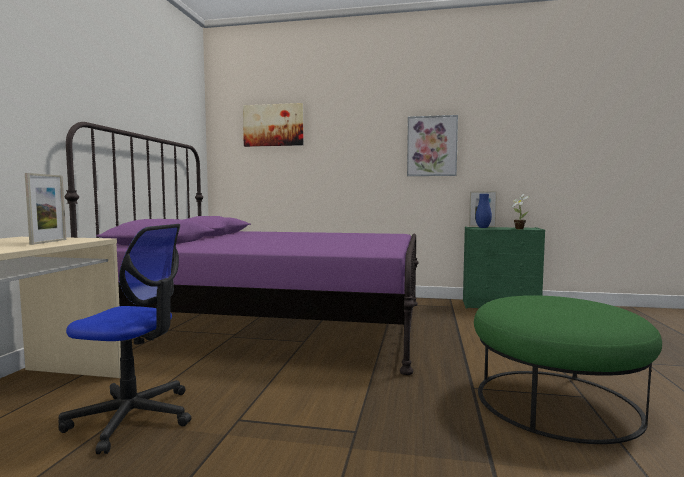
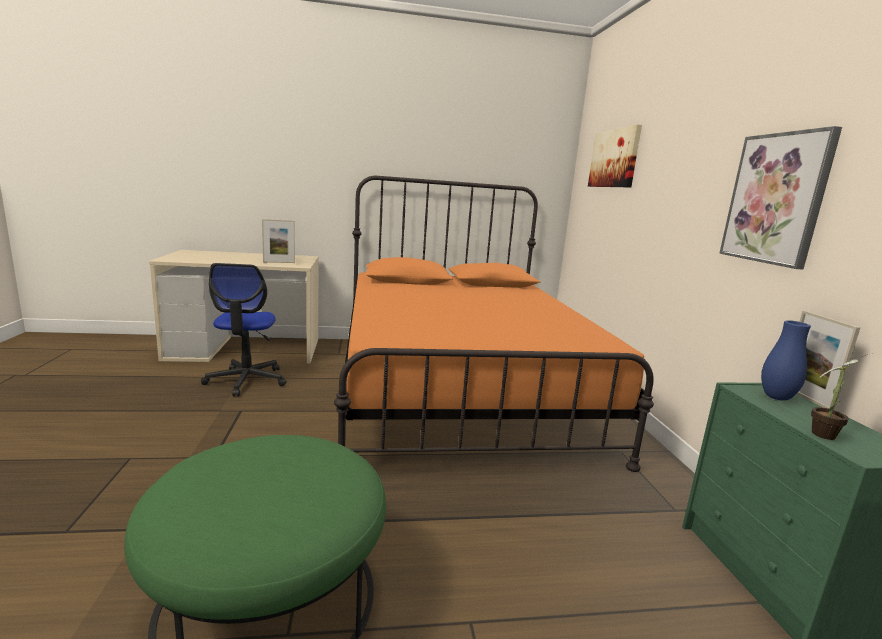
camera: 70 degrees right, 10 degrees up
purple bed [65,122,419,375] -> orange bed [334,176,654,472]

